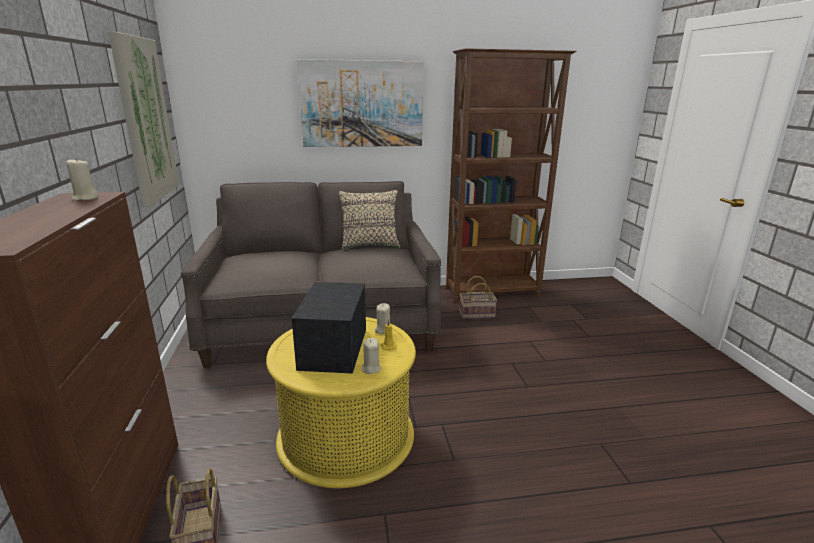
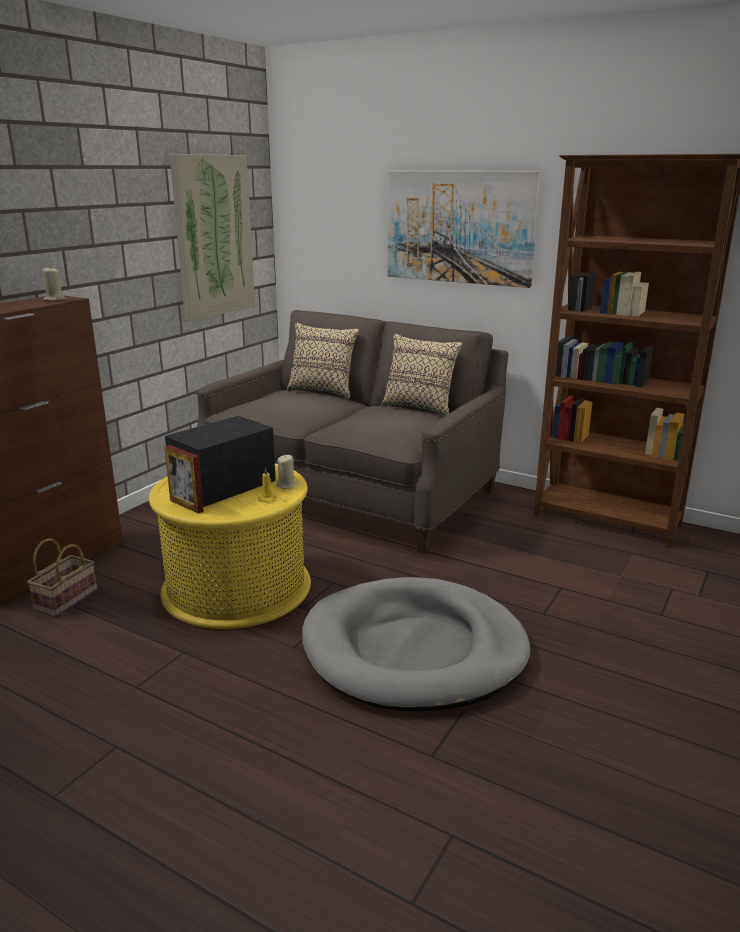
camera: 40 degrees right, 0 degrees up
beige candle [362,338,381,374] -> none
basket [459,276,497,319] -> none
none -> picture frame [164,445,204,514]
none -> beige pillow [287,323,359,399]
none -> grey dog bed [302,577,531,712]

